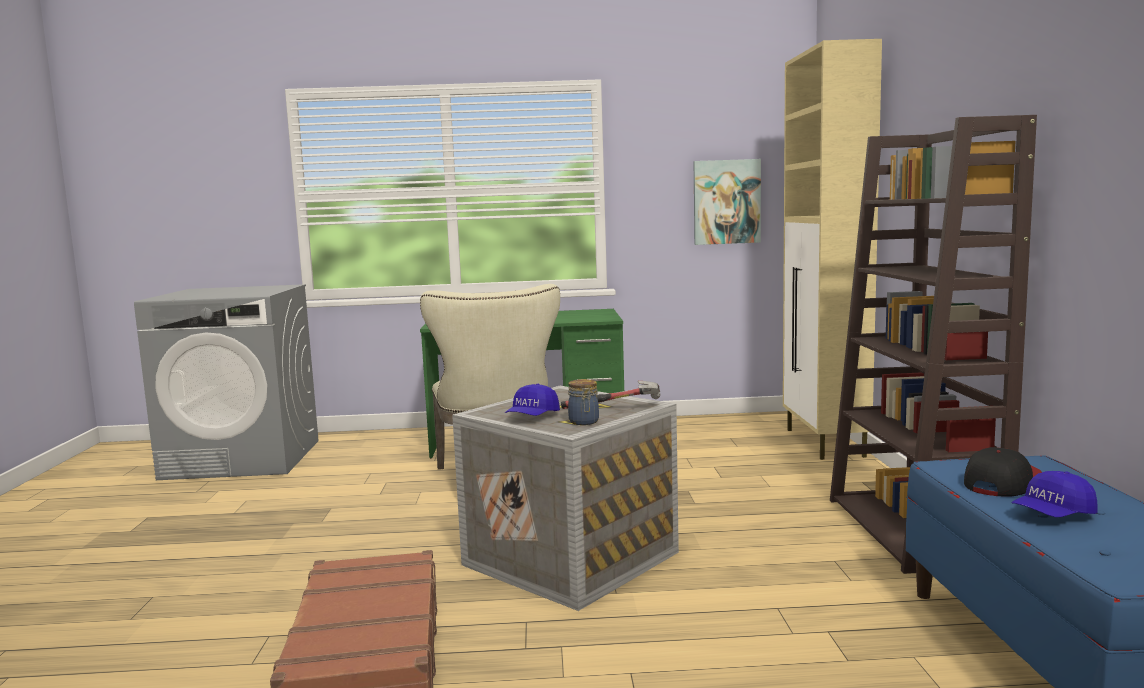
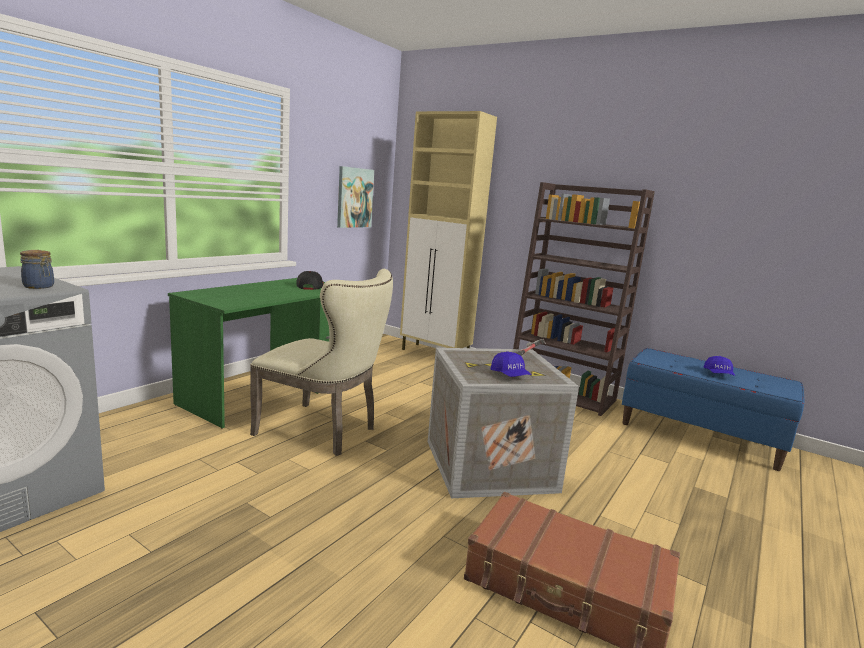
camera: 55 degrees left, 5 degrees up
jar [568,379,599,425] -> jar moved to [20,250,54,289]
cap [964,447,1042,497] -> cap moved to [296,271,324,290]

